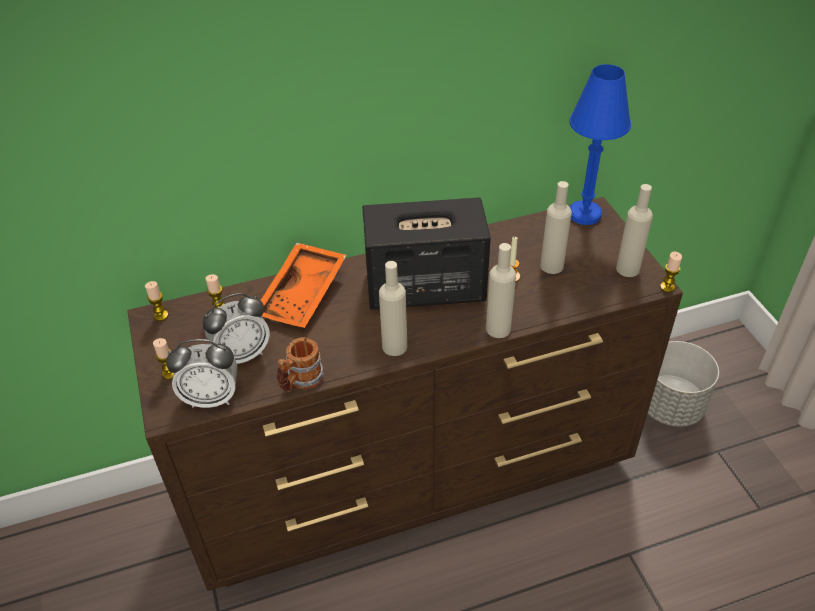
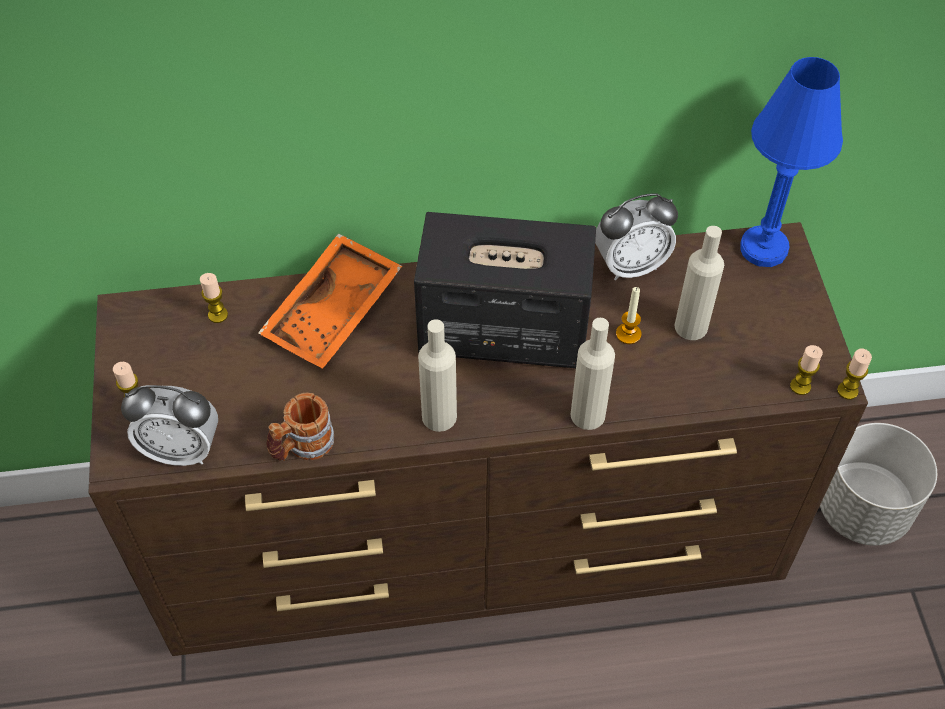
camera: 10 degrees right, 10 degrees up
candle [145,281,168,321] -> candle moved to [790,345,823,395]
alarm clock [202,293,270,364] -> alarm clock moved to [595,193,678,280]
beige bottle [616,184,653,277] -> none

